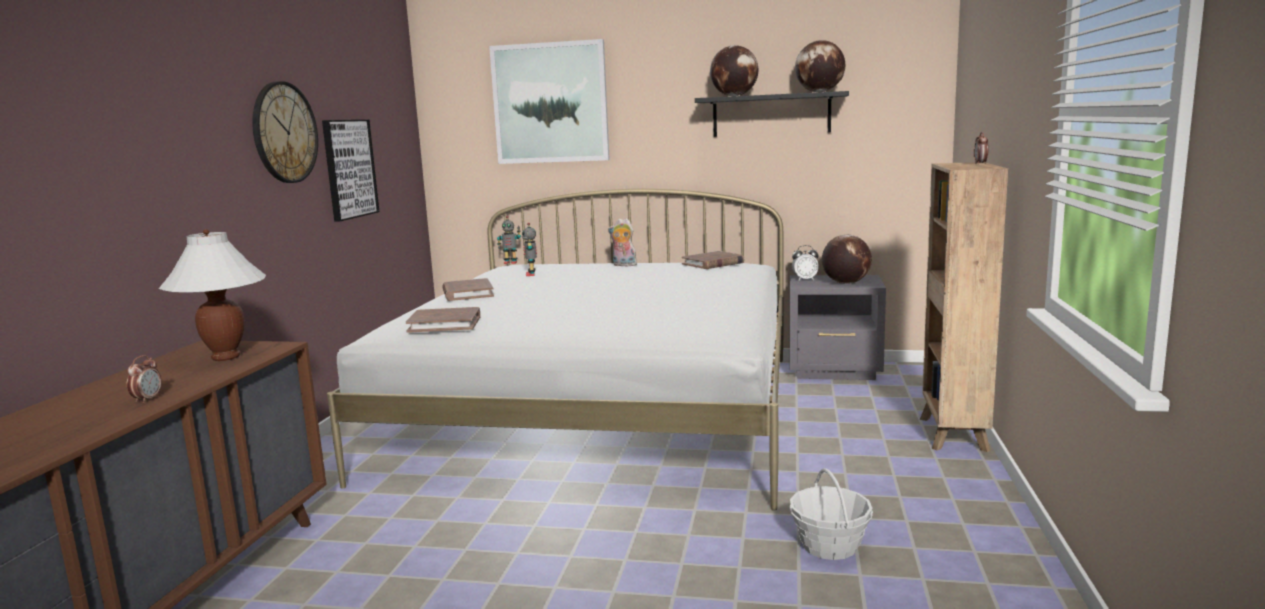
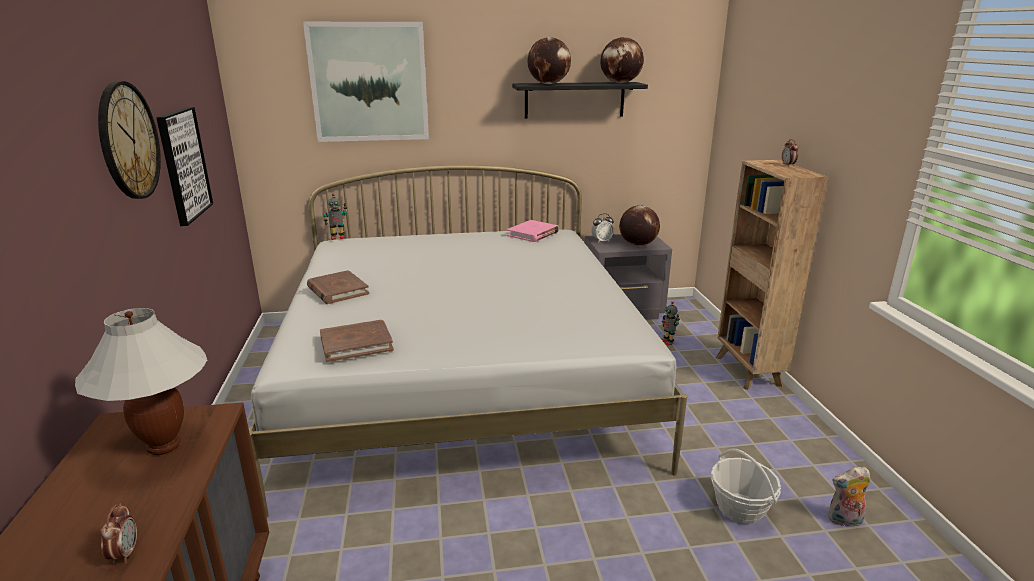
camera: 20 degrees left, 10 degrees up
toy robot [522,223,537,276] -> toy robot moved to [661,302,680,346]
plush toy [608,218,637,266] -> plush toy moved to [828,467,870,527]
brown book [682,251,744,269] -> pink book [507,220,559,242]

